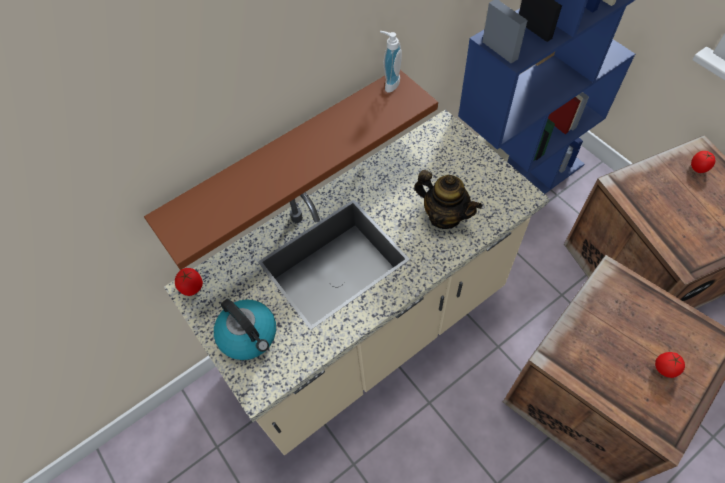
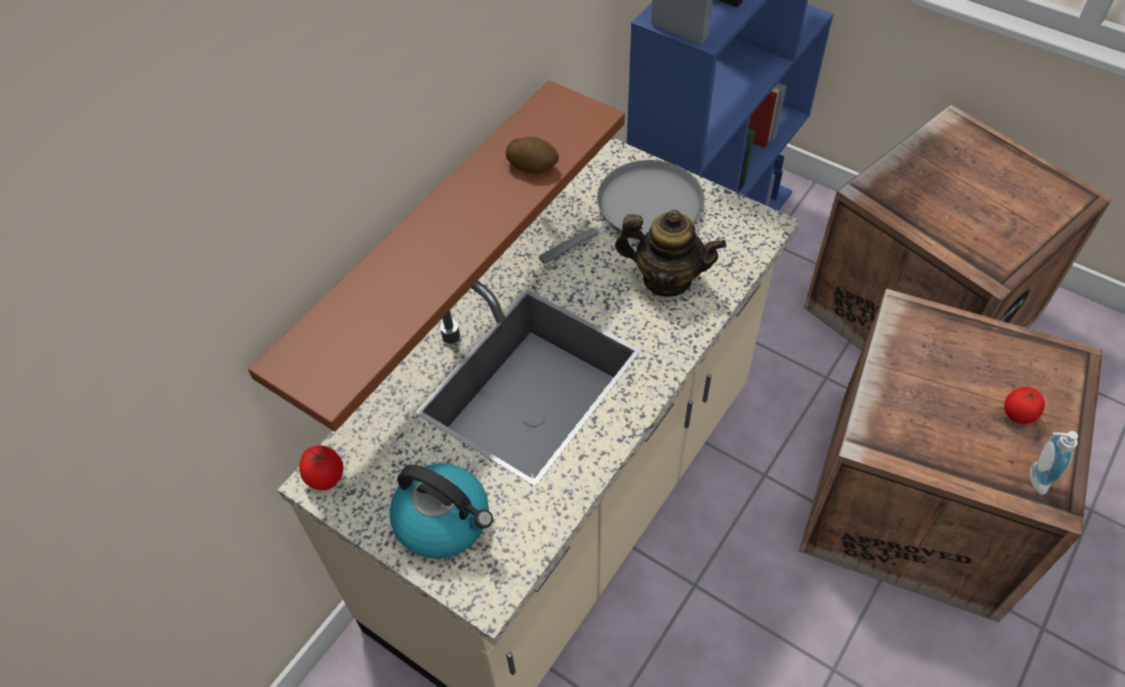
camera: 20 degrees left, 5 degrees down
soap dispenser [380,31,402,93] -> soap dispenser moved to [1030,431,1078,495]
tomato [691,151,715,173] -> none
none -> potato [506,136,559,174]
none -> grey frying pan [539,160,705,264]

